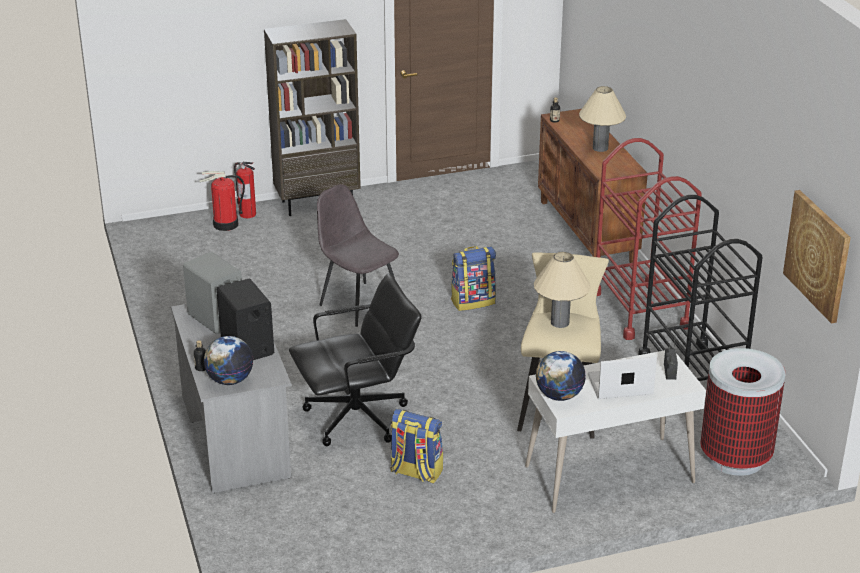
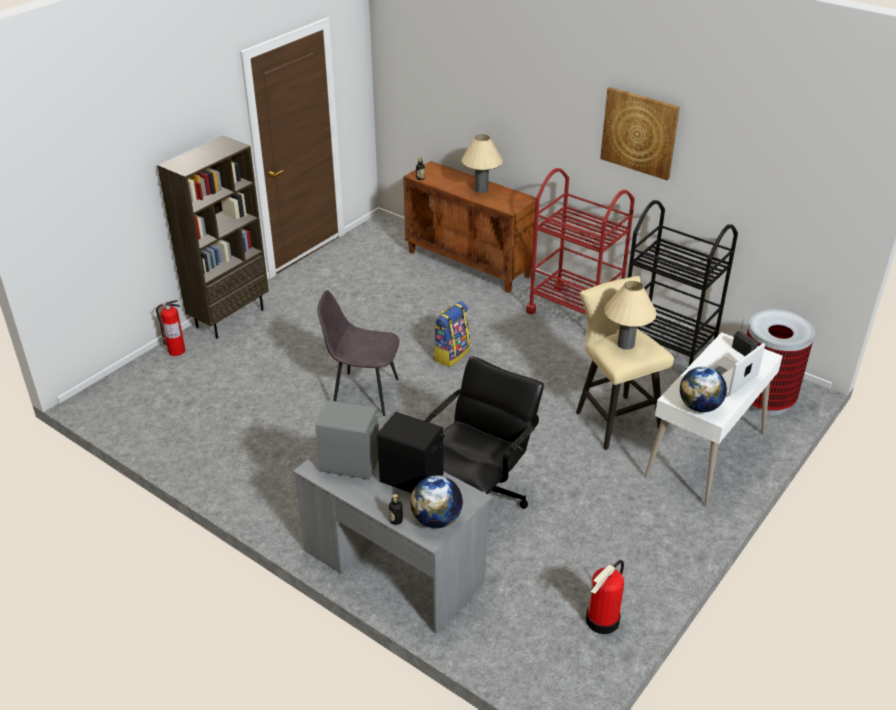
camera: 35 degrees left, 5 degrees up
fire extinguisher [199,171,245,231] -> fire extinguisher moved to [586,560,624,634]
backpack [390,409,443,483] -> none
picture [783,190,851,324] -> picture moved to [600,87,680,180]

